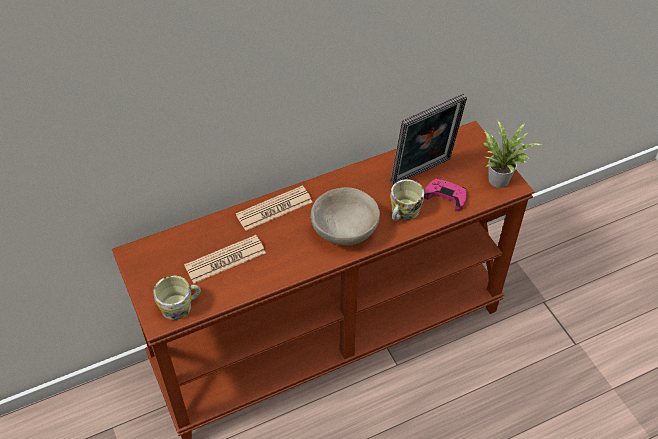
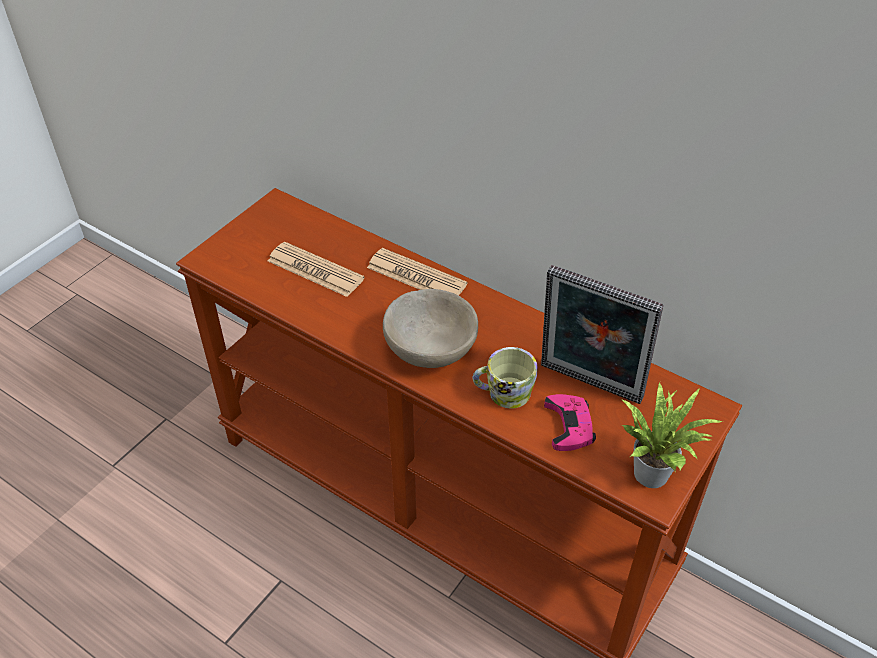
camera: 60 degrees right, 5 degrees down
mug [153,275,201,320] -> none

